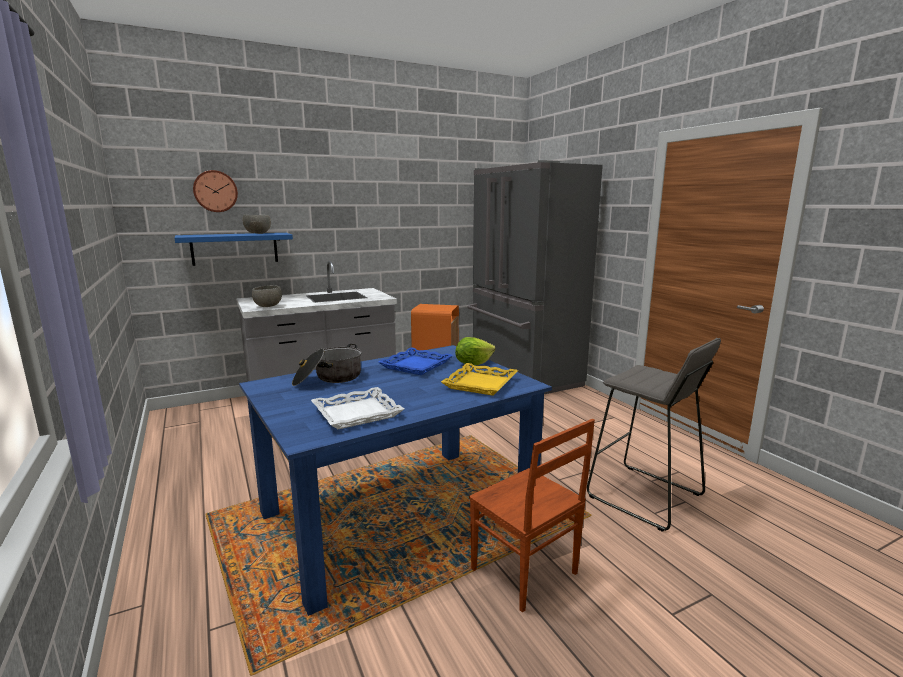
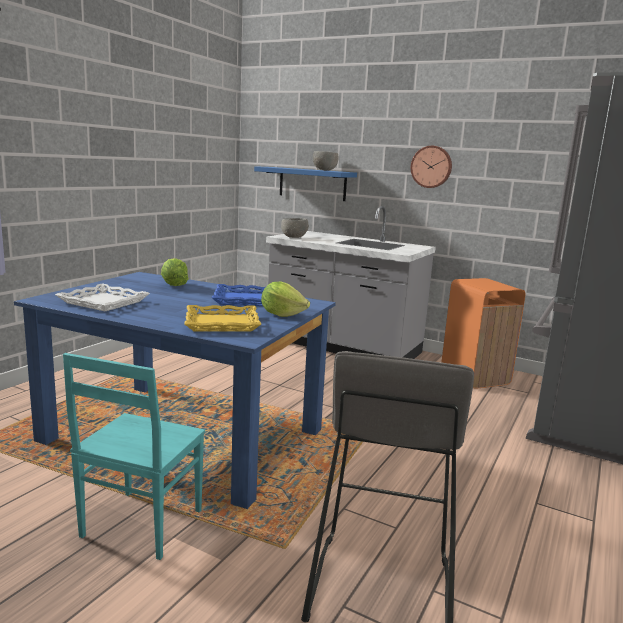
camera: 55 degrees right, 0 degrees up
wall clock [193,170,238,212] -> wall clock moved to [411,146,452,188]
cooking pot [292,344,361,386] -> lettuce [161,258,188,286]
brown chair [469,419,595,613] -> turquoise chair [63,353,205,560]

